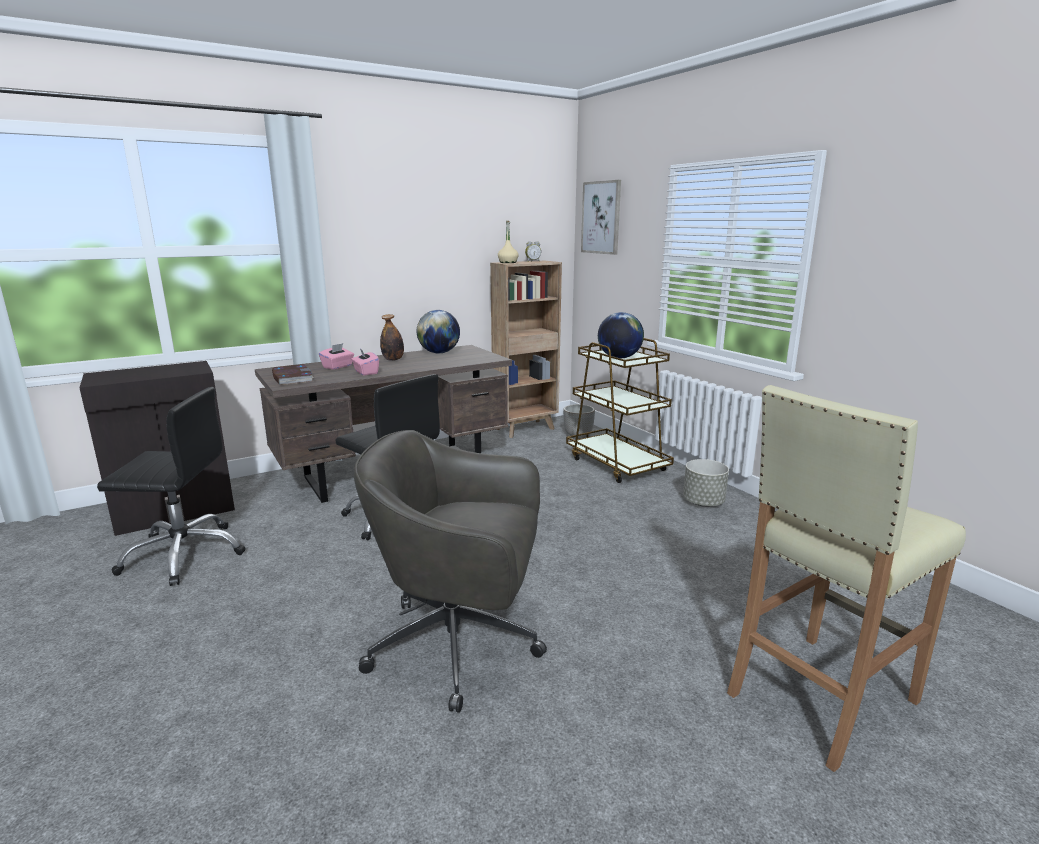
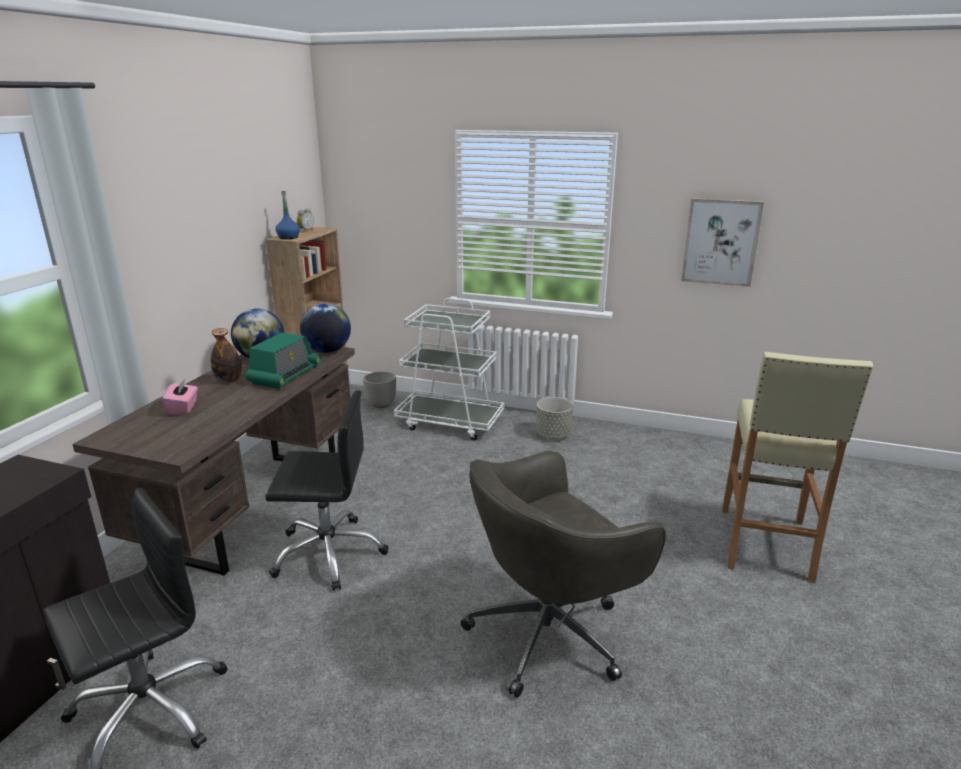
camera: 40 degrees left, 5 degrees up
book [272,364,314,385] -> none
pink tissue box [351,349,379,376] -> none
beige bottle [498,221,519,263] -> blue bottle [275,191,300,239]
brown cart [566,338,674,483] -> white cart [394,298,504,441]
picture [581,180,621,255] -> picture moved to [681,198,764,287]
globe [598,312,644,358] -> globe moved to [300,303,351,353]
none -> radio [246,333,322,389]

